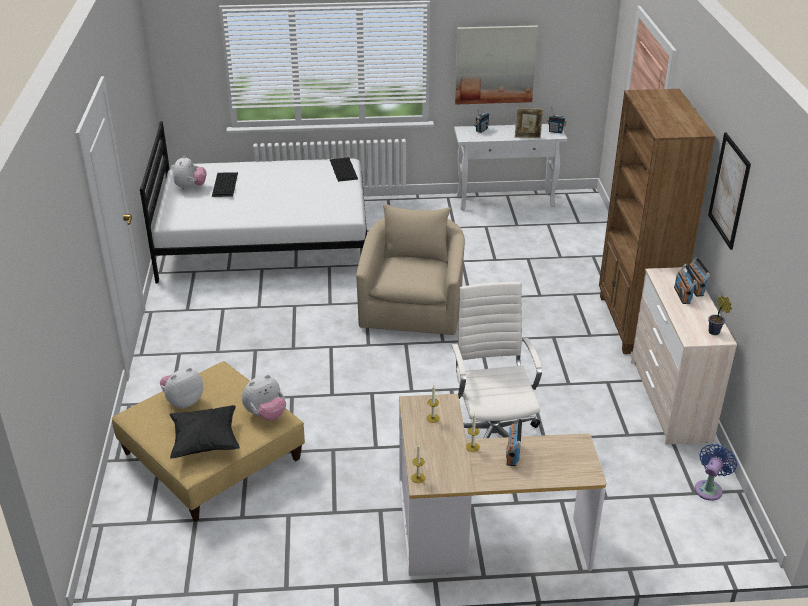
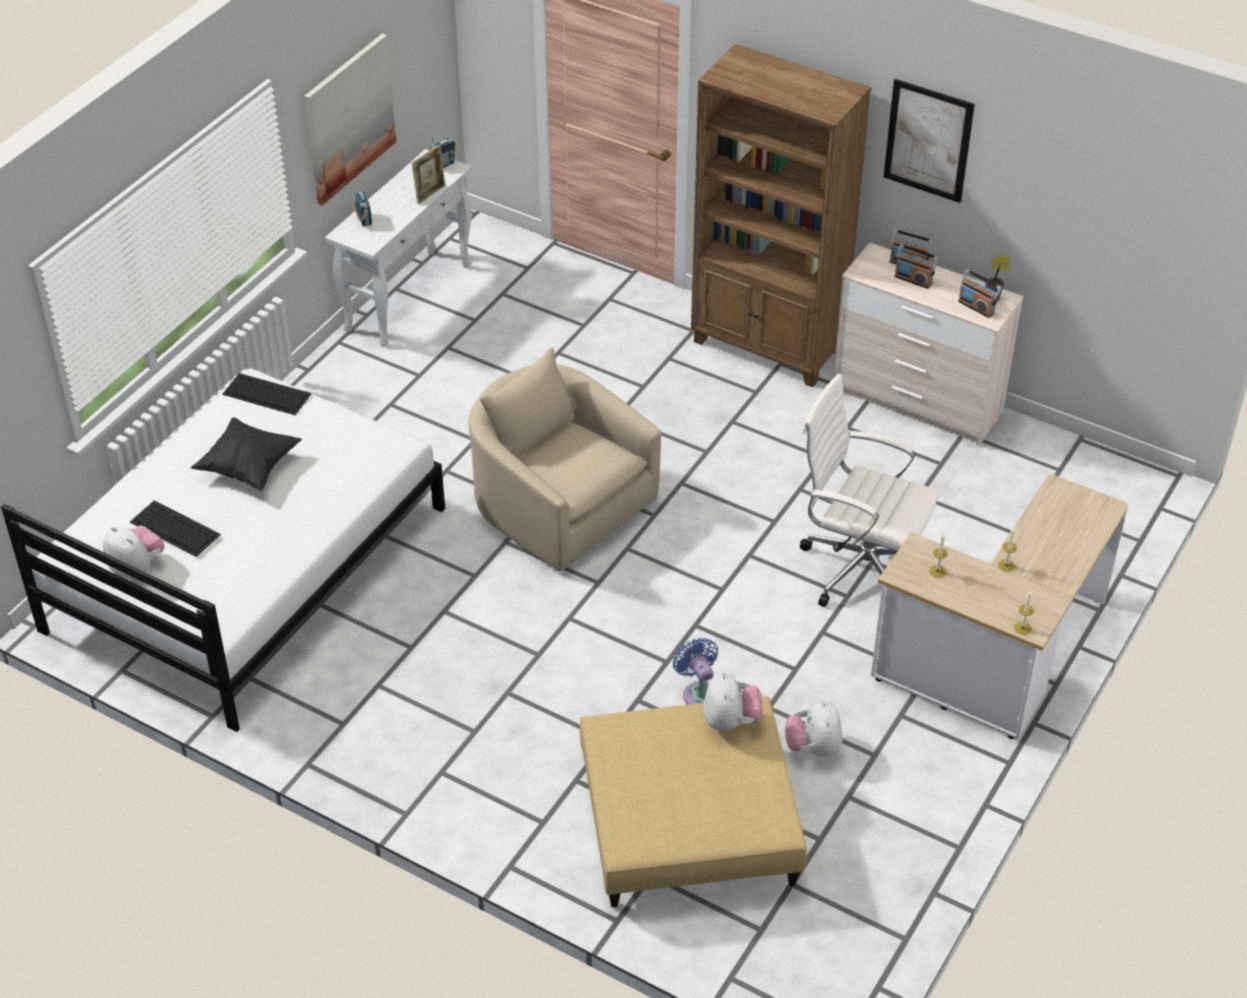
camera: 55 degrees left, 10 degrees up
plush toy [160,368,203,409] -> plush toy moved to [785,700,843,757]
black pillow [169,405,240,459] -> black pillow moved to [191,417,302,491]
radio [506,417,522,466] -> radio moved to [958,269,1001,318]
blue fan [695,444,737,501] -> blue fan moved to [673,638,718,705]

